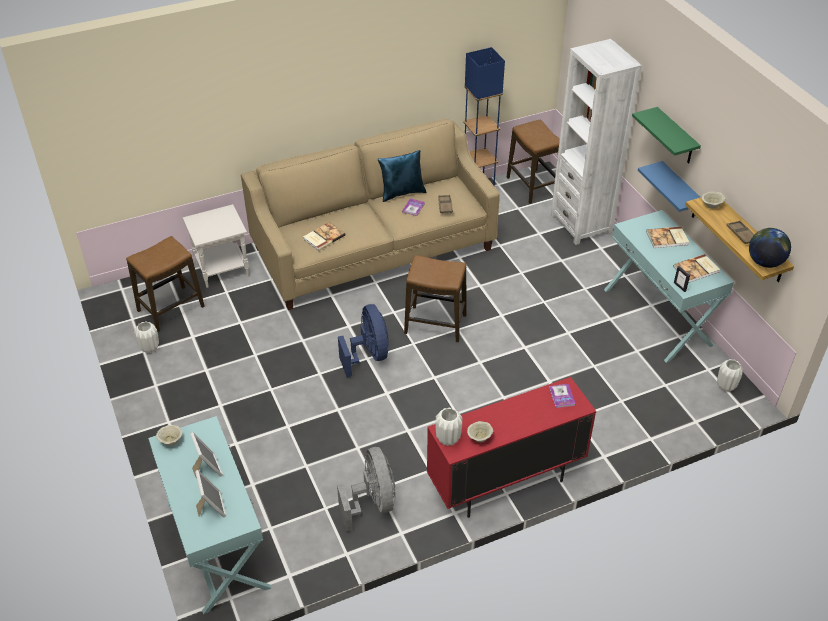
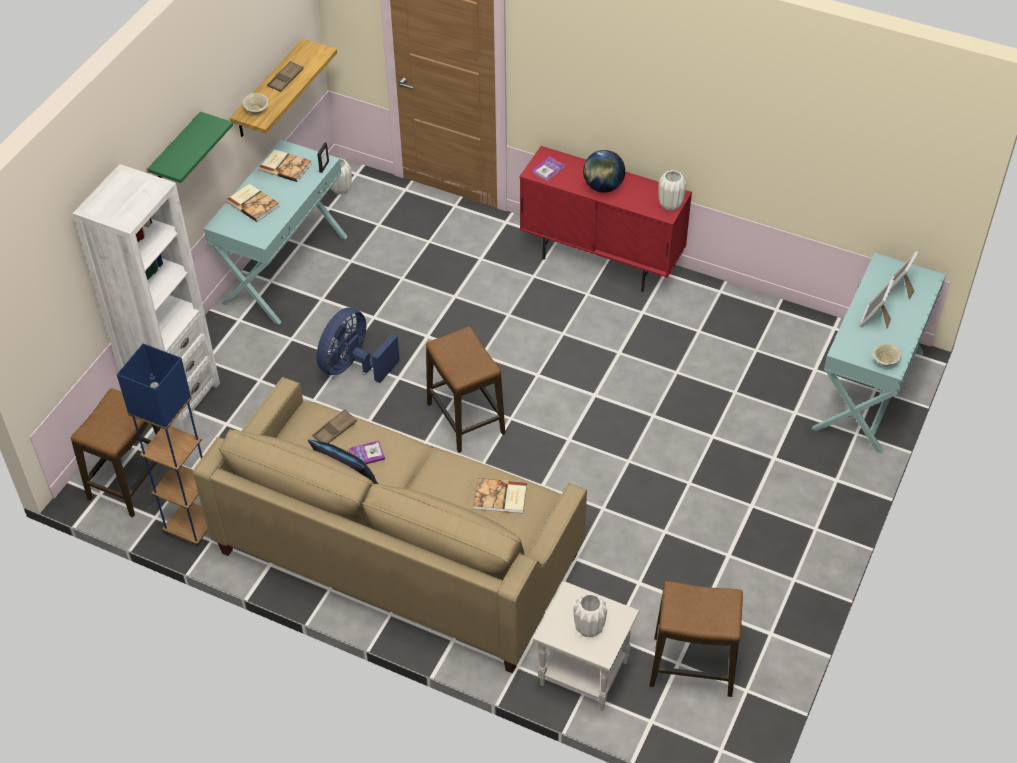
camera: 130 degrees left, 5 degrees up
white vase [134,321,159,353] -> white vase moved to [573,593,607,637]
grey fan [337,447,395,531] -> none
blue fan [338,304,389,377] -> blue fan moved to [316,308,400,383]
beige bowl [467,421,493,442] -> none
blue shelf [638,161,700,218] -> none
globe [749,228,791,268] -> globe moved to [583,150,625,193]

